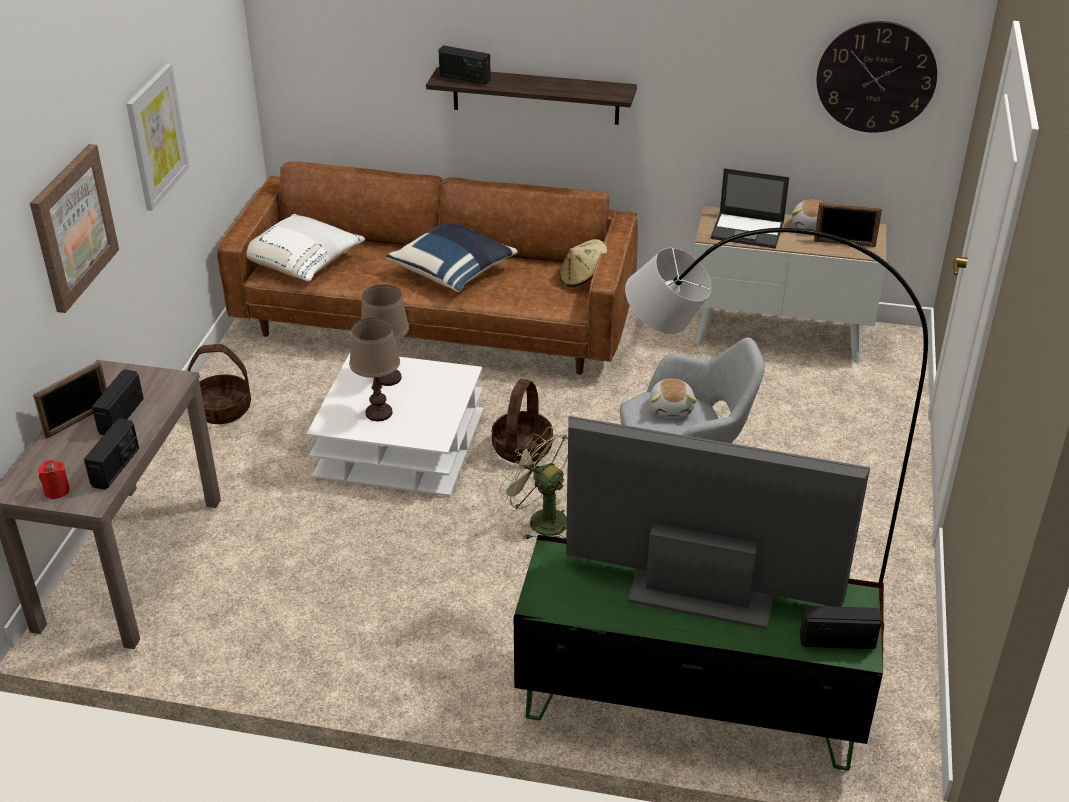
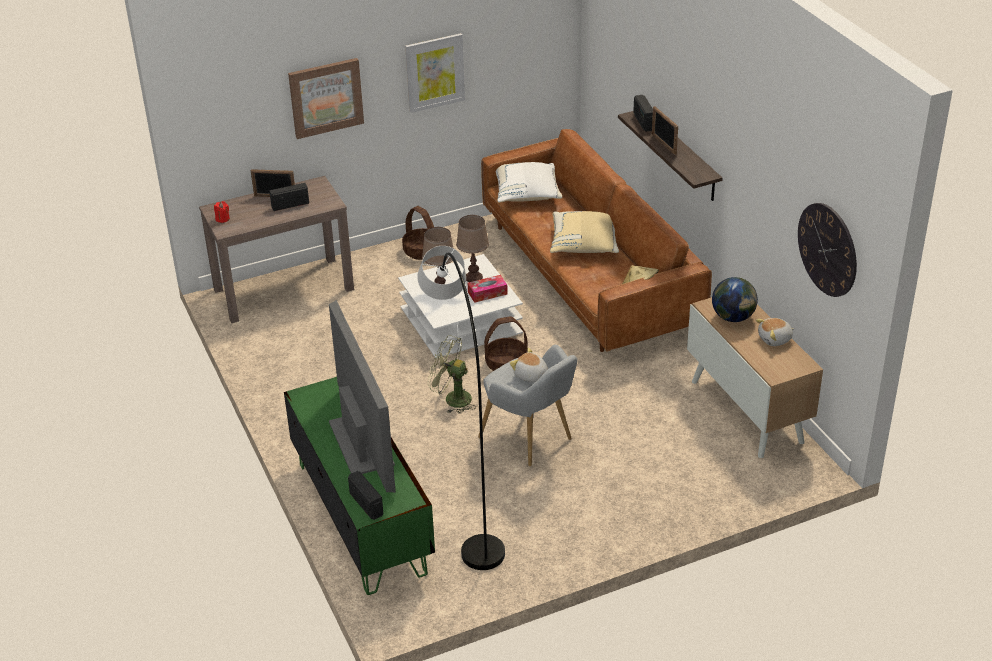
camera: 55 degrees right, 0 degrees up
radio [84,418,139,490] -> none
blue pillow [386,223,518,292] -> beige pillow [550,211,619,253]
green fan [499,427,568,540] -> green fan turned 75 degrees counterclockwise [428,335,476,414]
plush toy [649,379,697,417] -> plush toy turned 75 degrees clockwise [510,348,548,382]
laptop [711,168,789,248] -> globe [712,277,758,322]
picture frame [814,202,882,247] -> picture frame moved to [652,106,678,155]
none -> tissue box [468,275,508,303]

